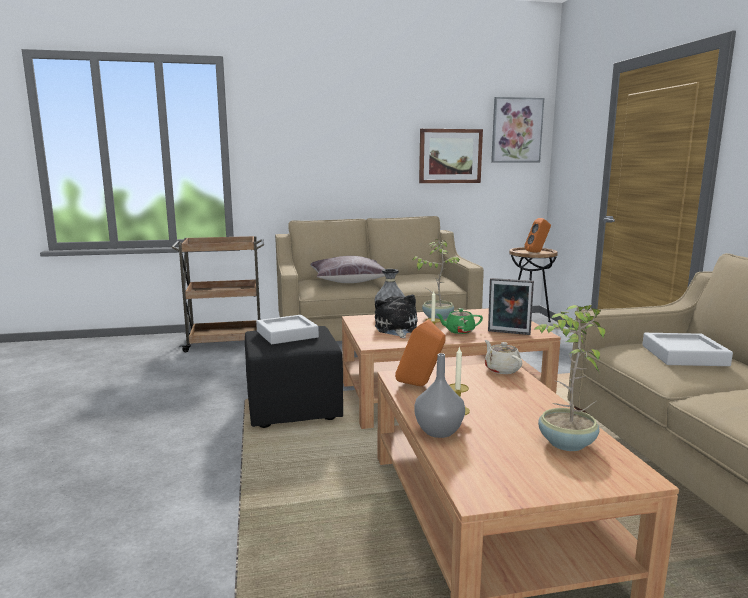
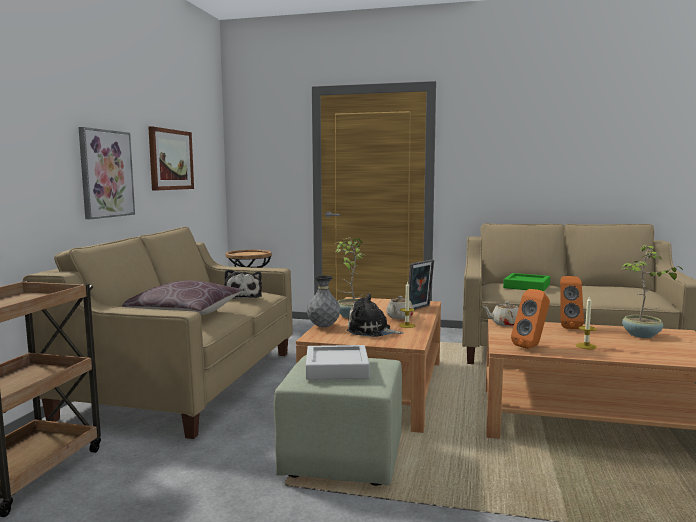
camera: 65 degrees left, 5 degrees down
black ottoman [245,326,343,428] -> green ottoman [274,355,402,486]
grey vase [415,353,465,438] -> none
green teapot [436,308,483,334] -> beige teapot [386,296,414,319]
picture [491,97,544,162] -> picture moved to [78,127,135,219]
orange speaker [524,218,551,253] -> orange speaker moved to [560,276,584,329]
grey tray [642,333,733,366] -> green tray [503,273,550,291]
none -> plush toy [224,269,262,299]

